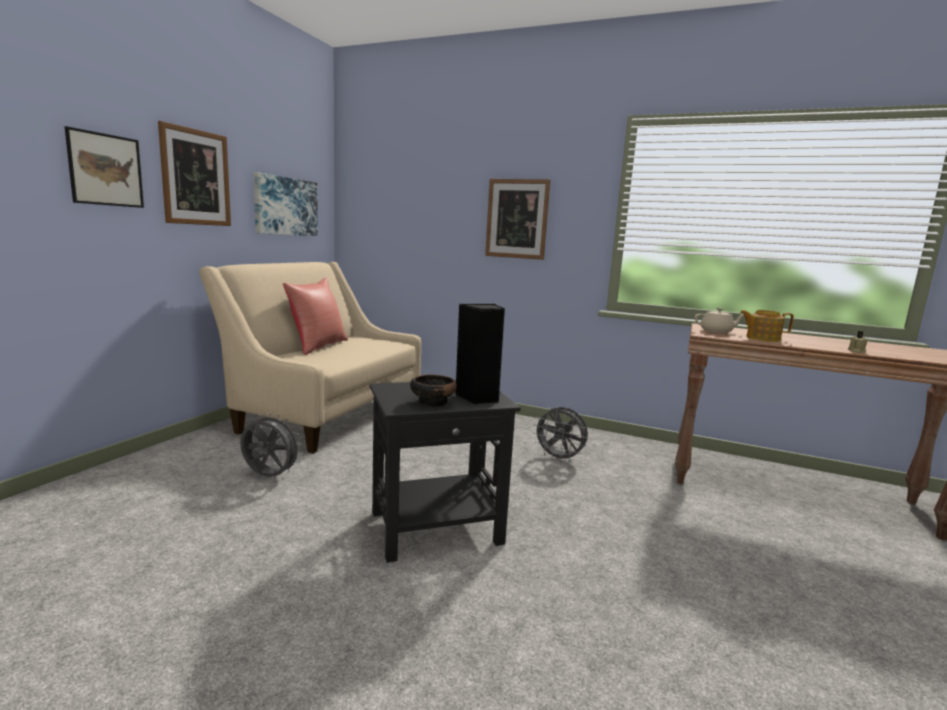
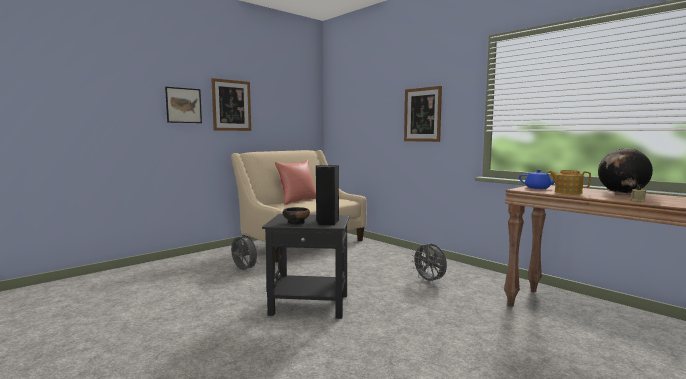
camera: 25 degrees right, 5 degrees down
picture [253,172,318,236] -> none
beige teapot [695,308,744,333] -> blue teapot [519,170,555,189]
none -> globe [598,148,653,194]

